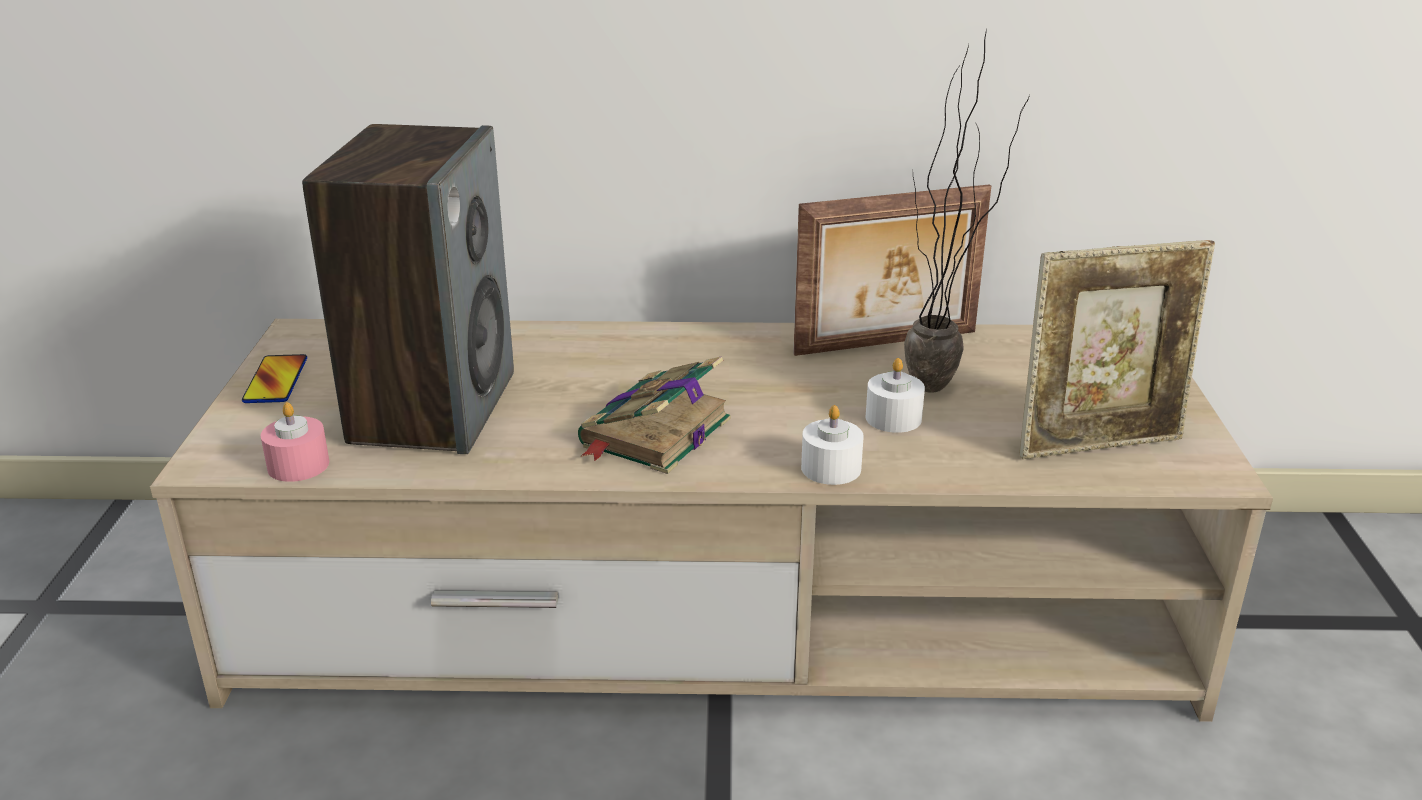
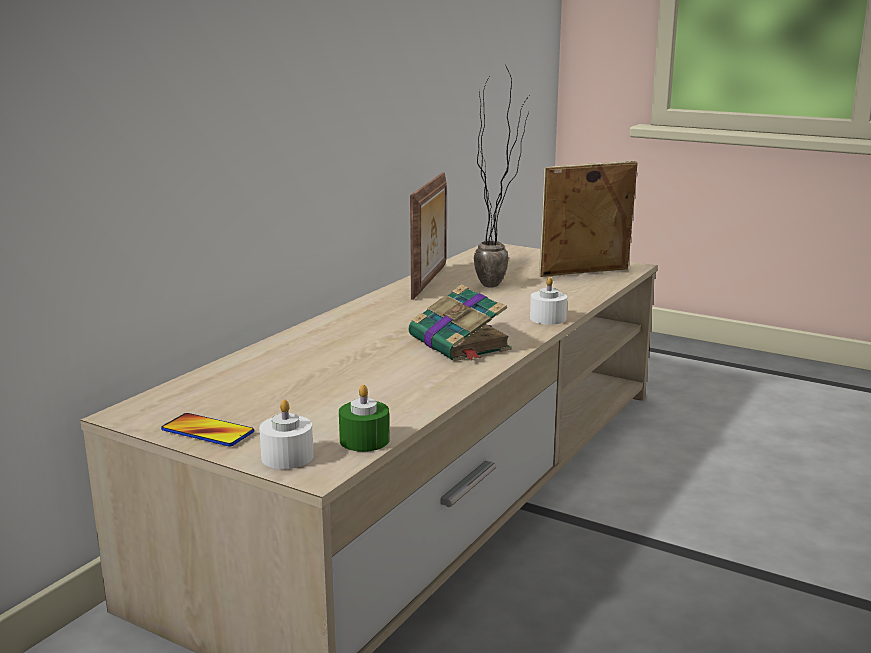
camera: 60 degrees left, 10 degrees down
pink candle [261,402,329,482] -> green candle [339,385,390,452]
speaker [302,124,514,454] -> none
white candle [865,358,925,433] -> white candle moved to [259,400,313,469]
picture frame [1019,240,1215,459] -> picture frame turned 120 degrees counterclockwise [539,161,638,277]

